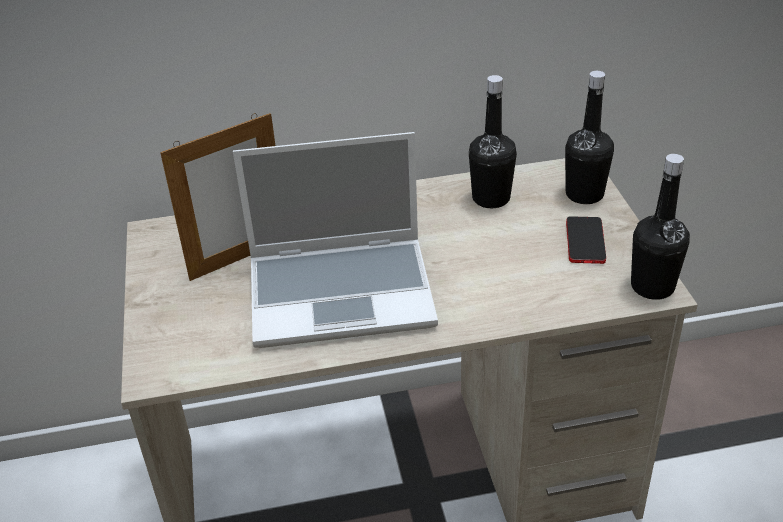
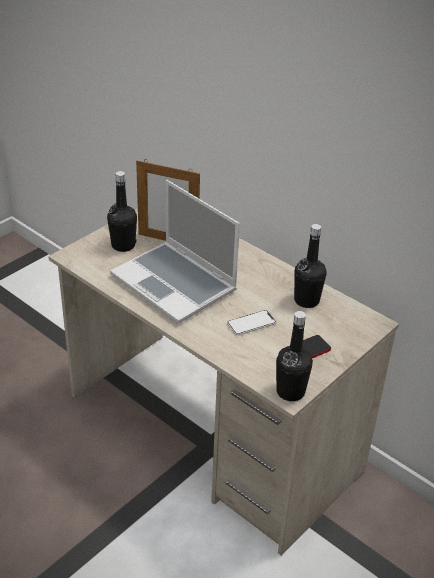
camera: 50 degrees right, 0 degrees up
black bottle [565,71,614,204] -> black bottle moved to [107,171,137,252]
none -> phone [227,310,276,335]

